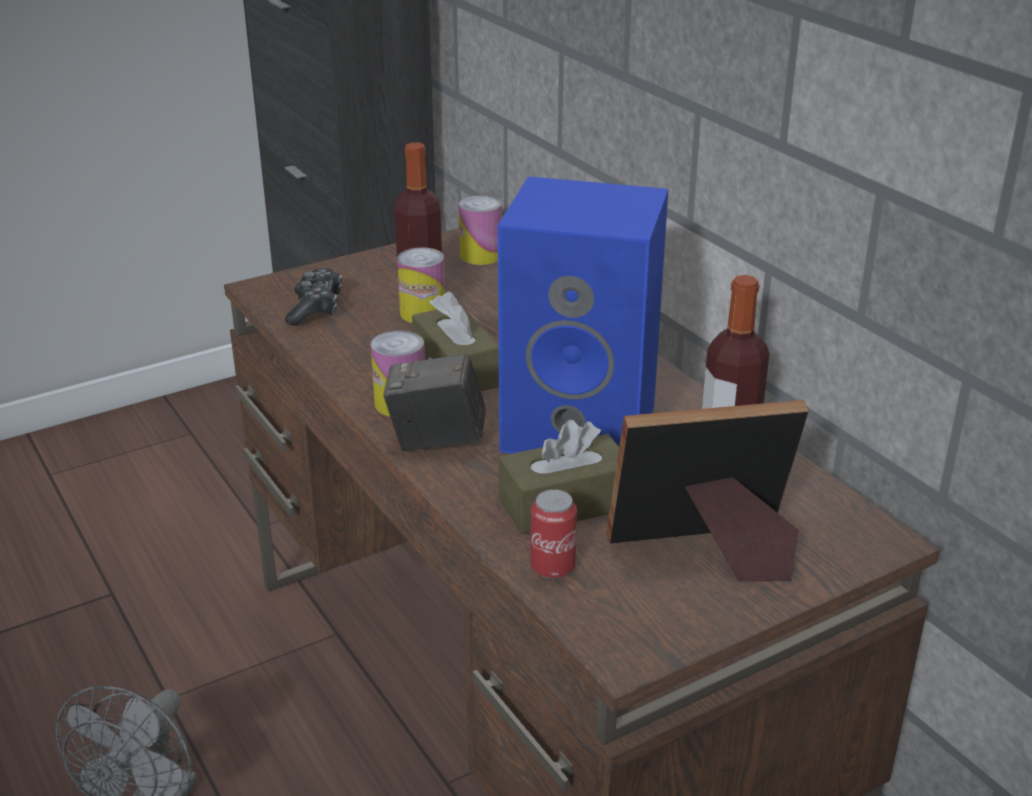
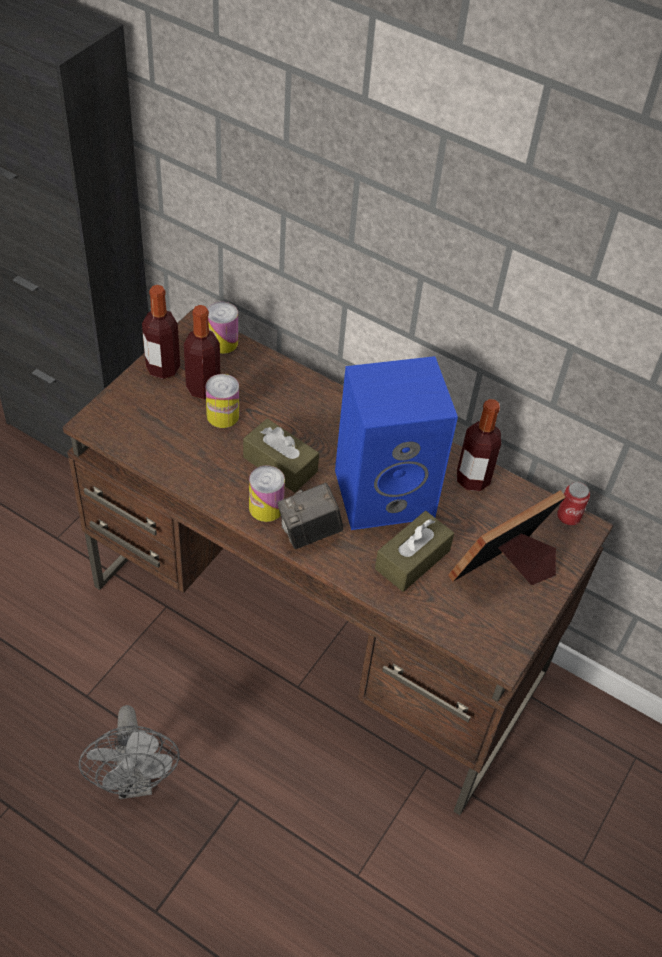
camera: 30 degrees left, 20 degrees up
game controller [285,268,342,326] -> none
can [531,489,577,579] -> can moved to [557,482,590,525]
none -> bottle [142,285,180,379]

